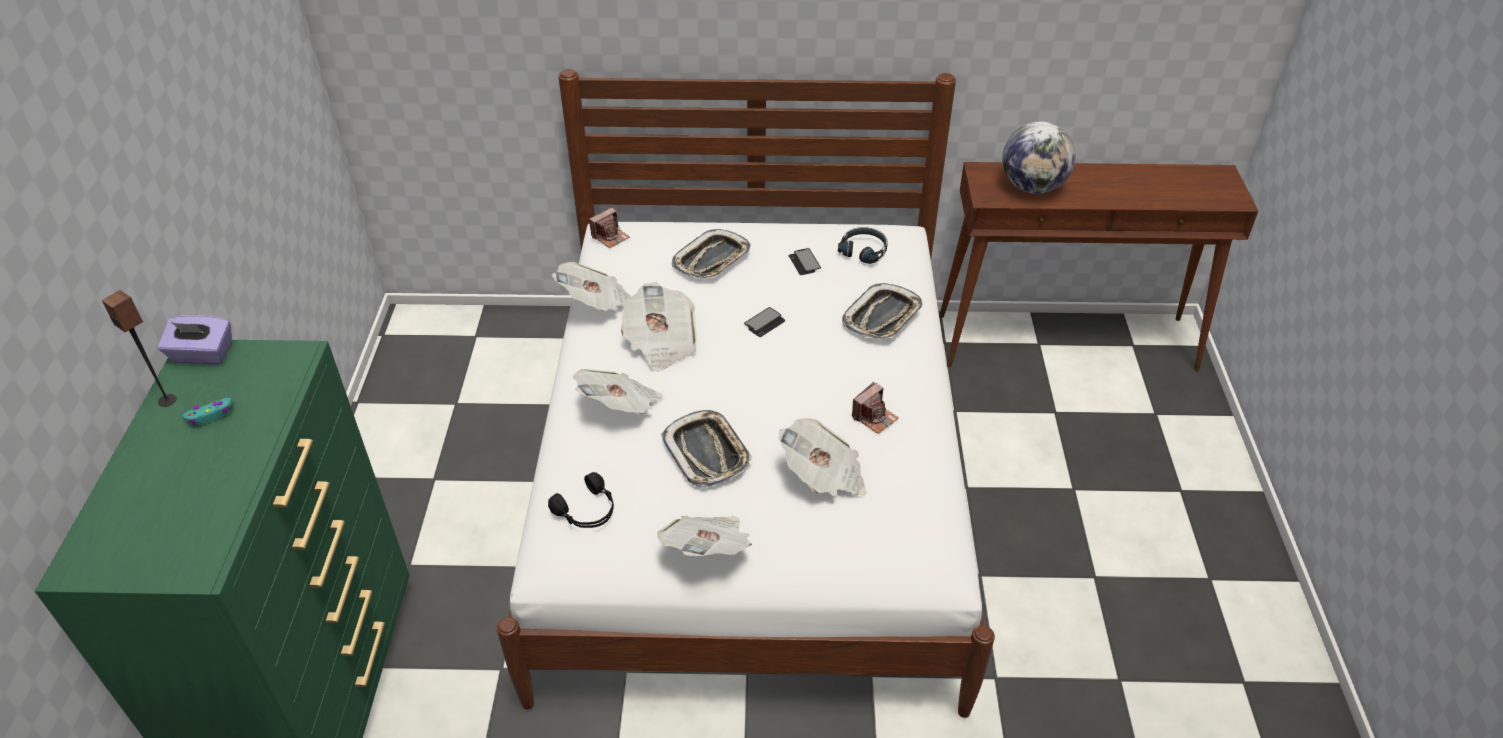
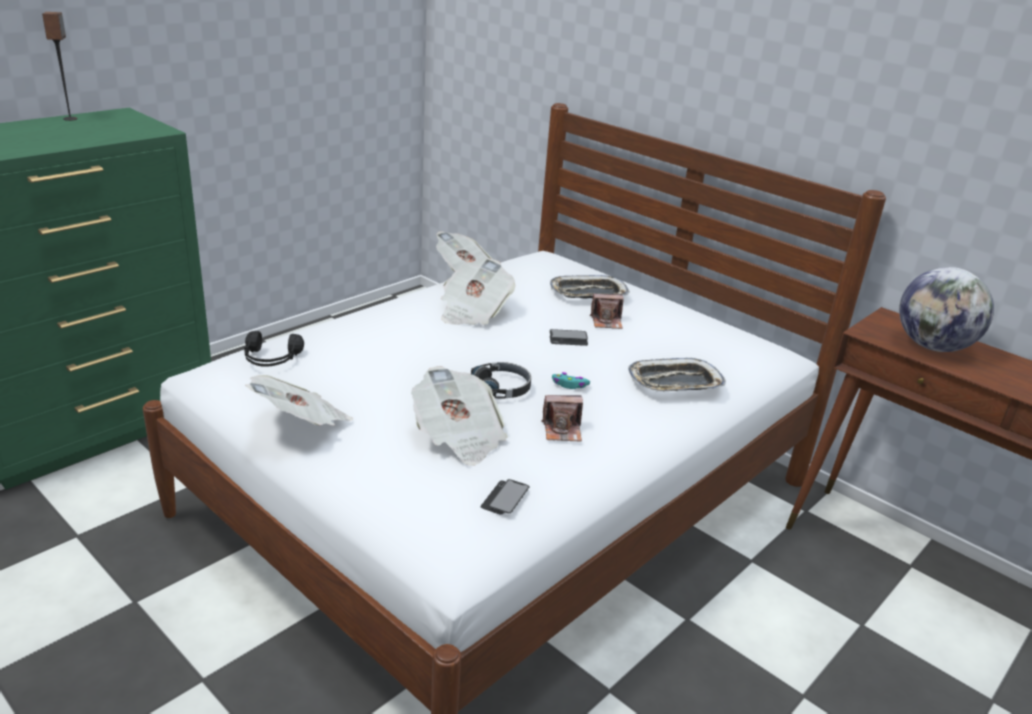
camera: 40 degrees right, 15 degrees down
purple tissue box [158,315,232,365] -> none
turquoise game controller [182,398,232,425] -> turquoise game controller moved to [552,372,590,389]
newspaper [573,369,663,414] -> none
camera [589,207,630,248] -> camera moved to [590,294,624,329]
tray [661,410,753,488] -> none
phone [789,248,821,275] -> phone moved to [480,479,530,515]
black headphones [838,227,888,264] -> black headphones moved to [471,362,531,398]

